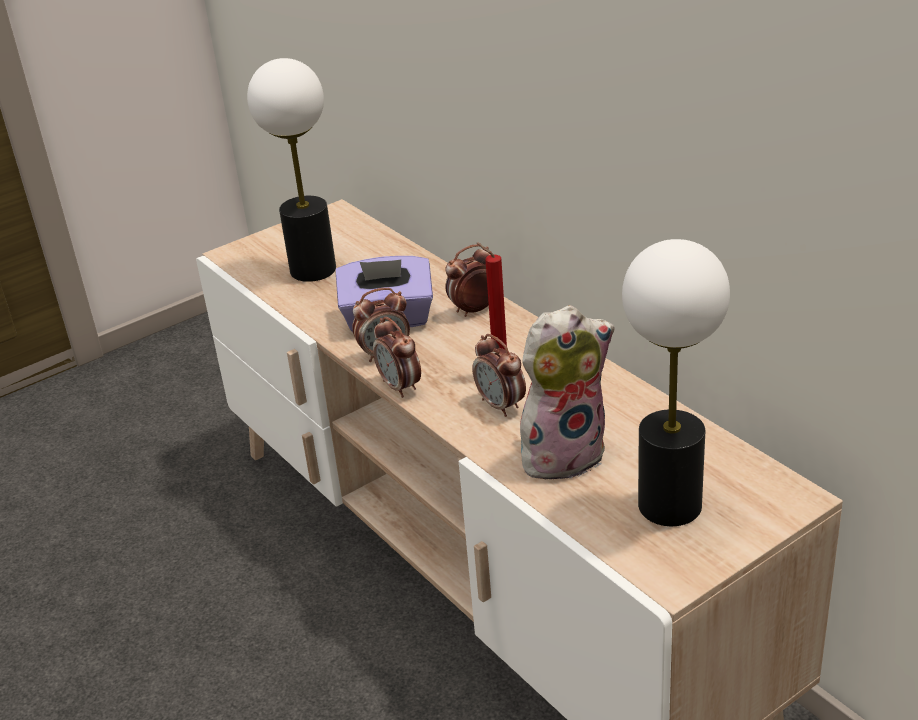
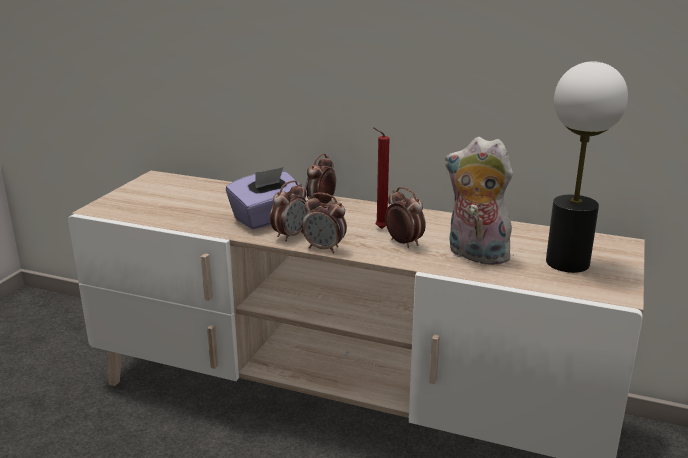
camera: 35 degrees left, 10 degrees down
table lamp [247,58,336,282] -> none
alarm clock [472,334,526,417] -> alarm clock turned 150 degrees counterclockwise [385,187,426,248]
plush toy [520,305,615,481] -> plush toy turned 90 degrees counterclockwise [445,137,513,265]

